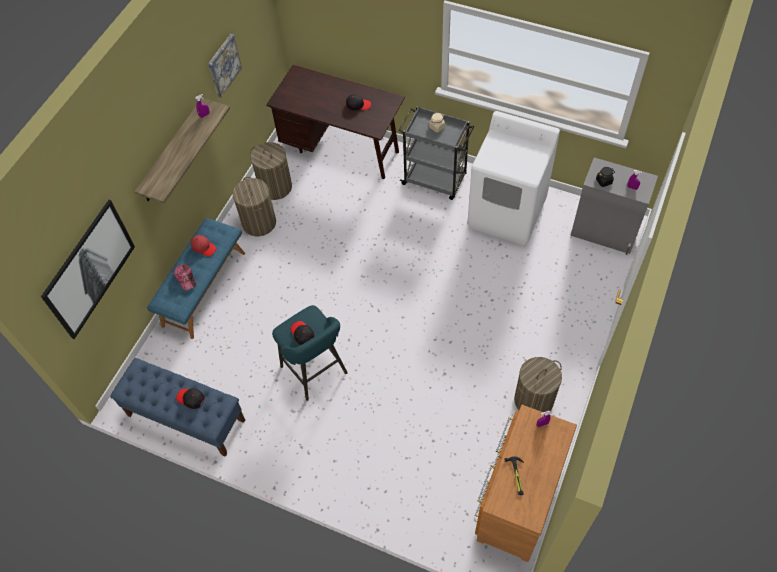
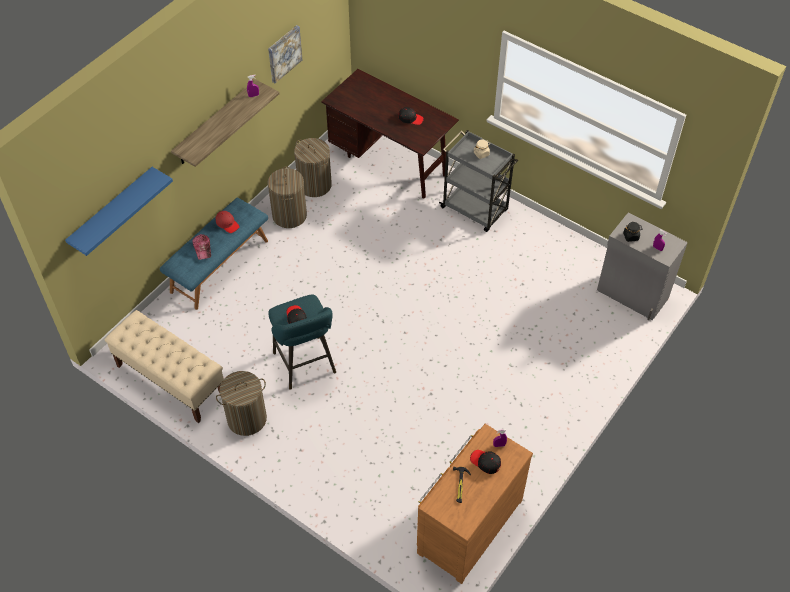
camera: 10 degrees right, 5 degrees down
picture [41,200,135,339] -> blue shelf [65,167,173,256]
blue bench [110,358,245,457] -> beige bench [104,310,224,423]
black cap [176,388,205,409] -> black cap moved to [470,450,501,474]
white washing machine [467,111,560,246] -> none
laundry basket [514,357,562,412] -> laundry basket moved to [216,371,267,436]

